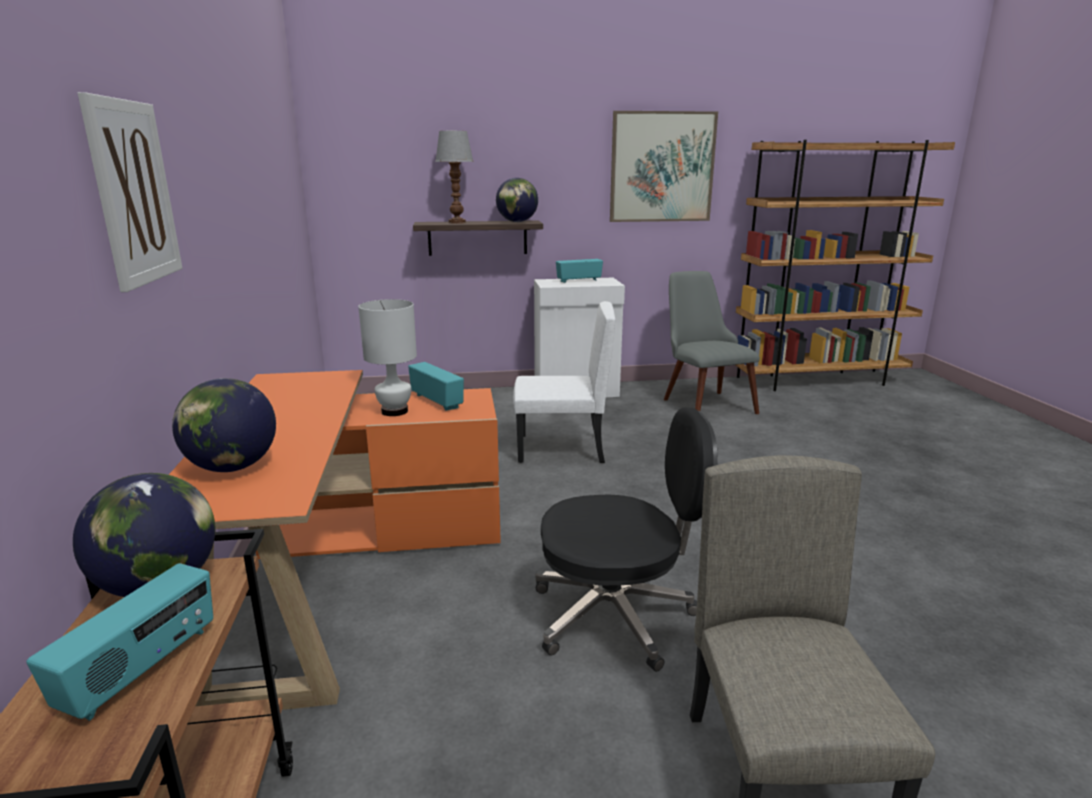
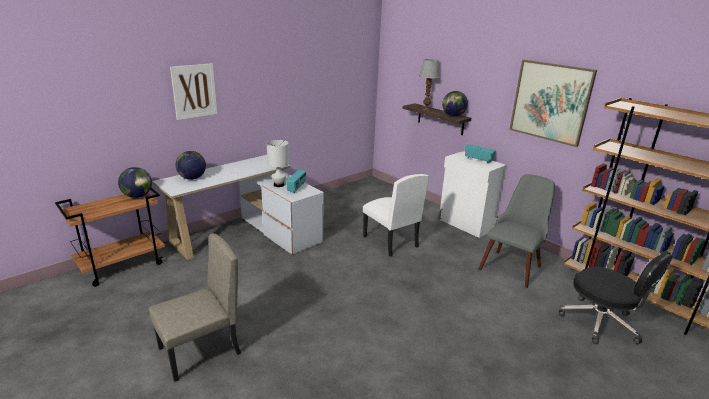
camera: 55 degrees right, 5 degrees up
radio [26,563,213,721] -> none
orange desk [169,370,501,710] -> white desk [152,155,324,260]
black office chair [535,407,718,672] -> black office chair moved to [559,251,672,344]

